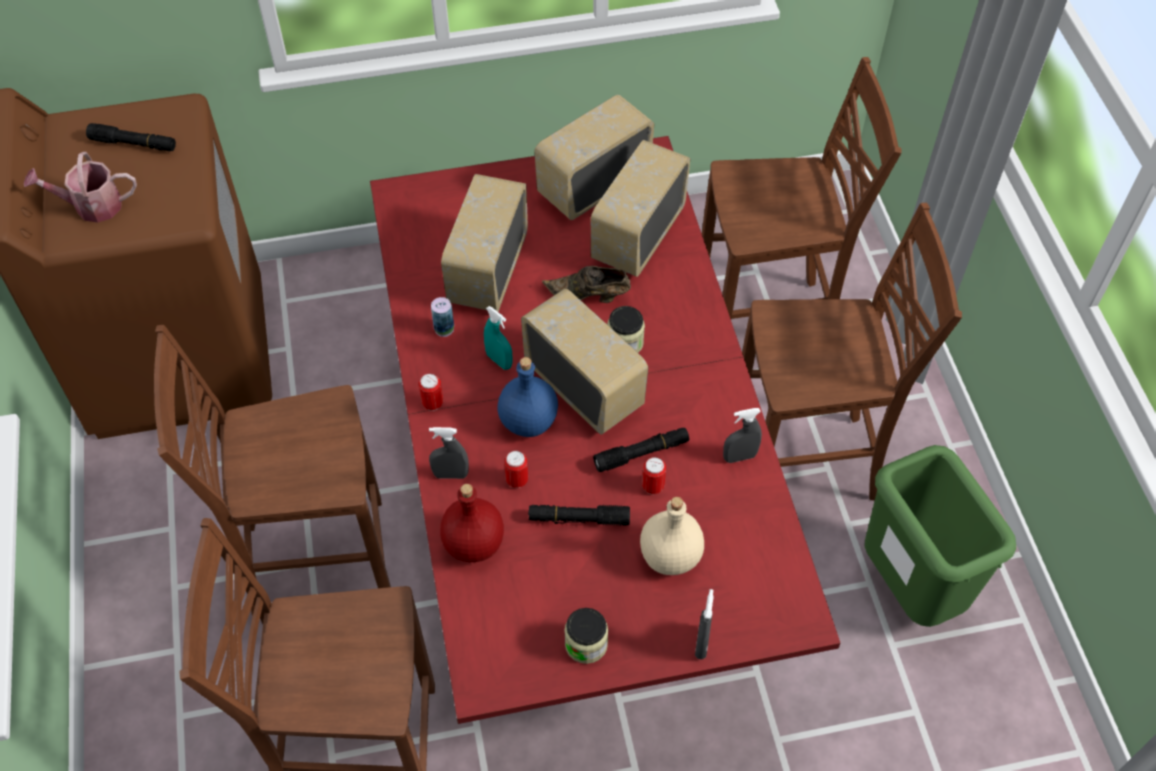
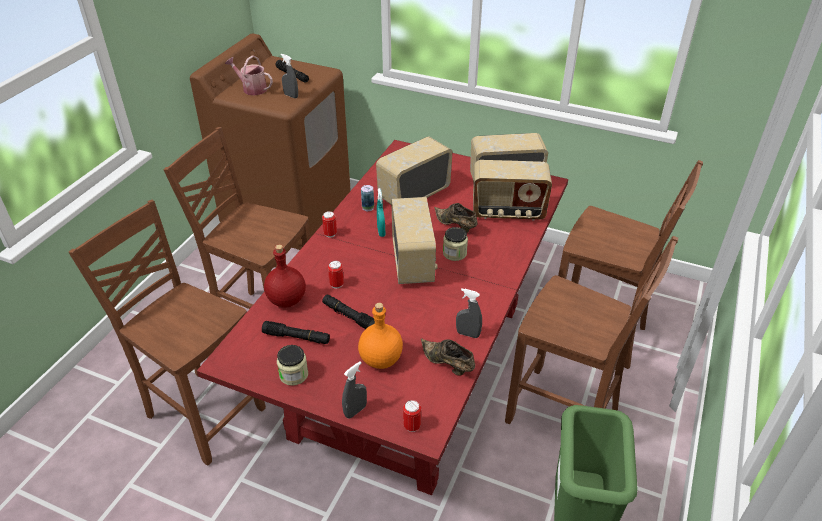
camera: 35 degrees right, 15 degrees down
grey spray bottle [429,427,469,479] -> grey spray bottle moved to [280,54,298,98]
blue bottle [498,357,558,437] -> none
radio [591,140,690,277] -> radio turned 150 degrees counterclockwise [473,160,552,221]
black flashlight [593,428,689,472] -> black flashlight moved to [262,321,330,344]
beige bottle [640,497,704,575] -> orange bottle [358,303,403,369]
can [642,457,666,494] -> can moved to [403,400,421,432]
none -> brown shoe [421,338,475,376]

